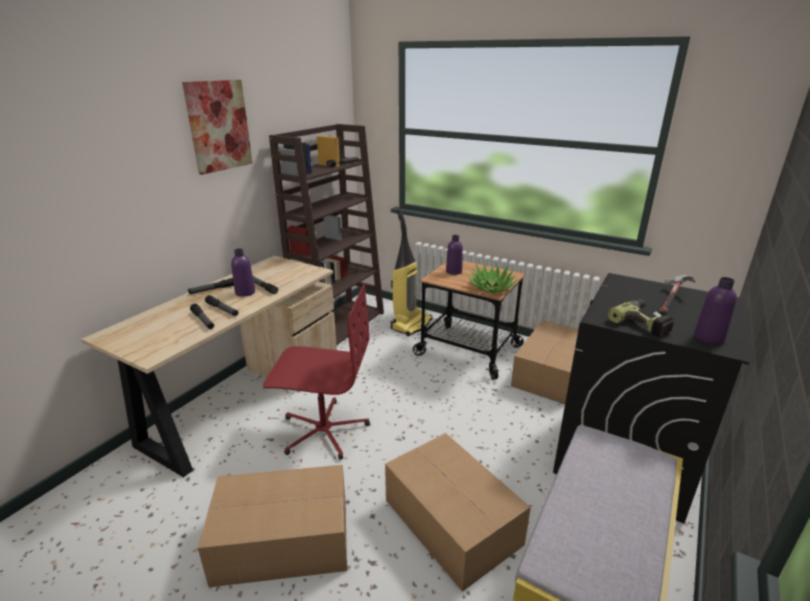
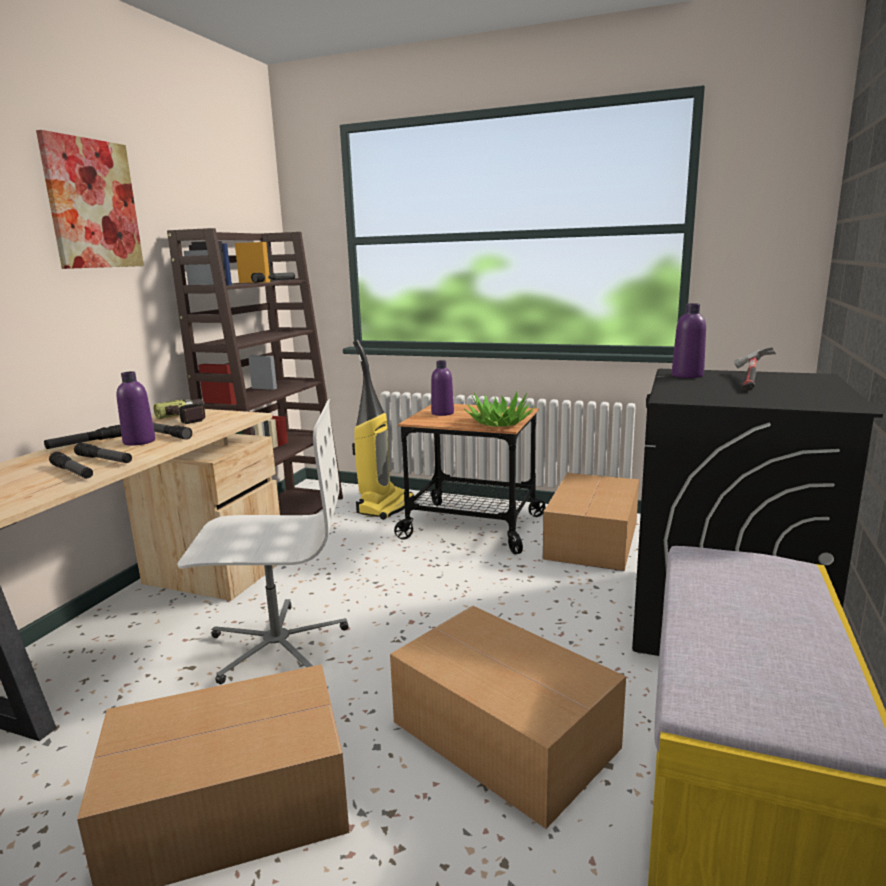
camera: 10 degrees left, 10 degrees down
red office chair [263,283,370,460] -> white office chair [178,399,349,684]
power drill [608,299,675,338] -> power drill moved to [153,399,205,424]
purple bottle [694,277,737,344] -> purple bottle moved to [672,304,706,378]

